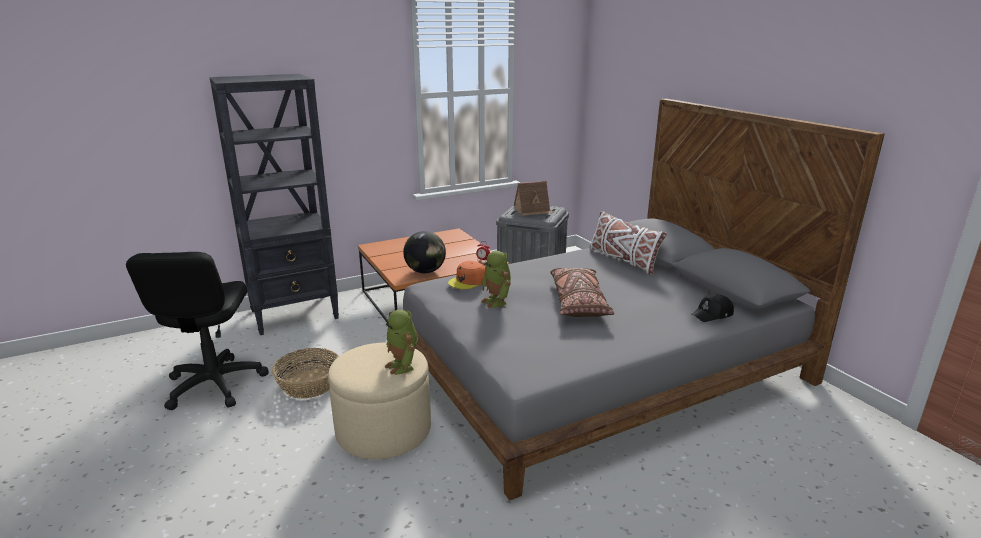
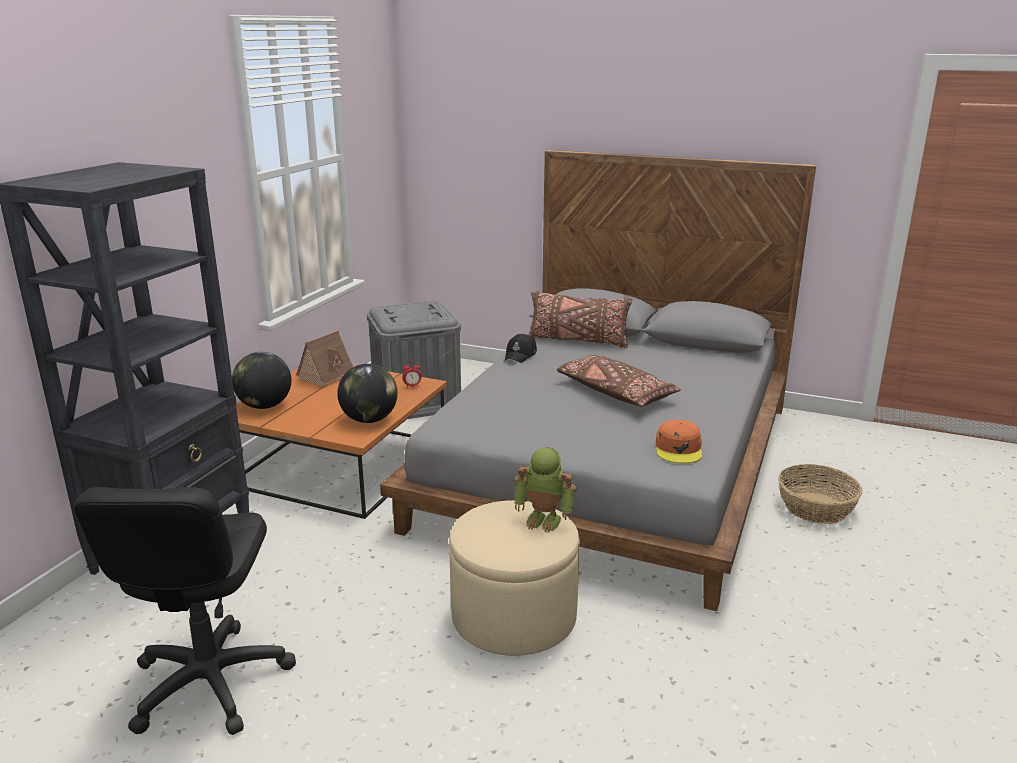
camera: 40 degrees left, 0 degrees up
black office chair [126,252,269,410] -> black office chair turned 45 degrees clockwise [73,487,296,735]
basket [272,348,339,399] -> basket moved to [778,464,863,524]
orange cap [448,261,485,289] -> orange cap moved to [656,420,702,463]
toy robot [481,251,511,308] -> none
toy house [514,181,555,216] -> toy house moved to [296,330,353,387]
white pillow [590,211,667,275] -> brown pillow [529,291,632,348]
black cap [691,294,734,322] -> black cap moved to [505,334,537,363]
none -> globe [232,352,291,409]

